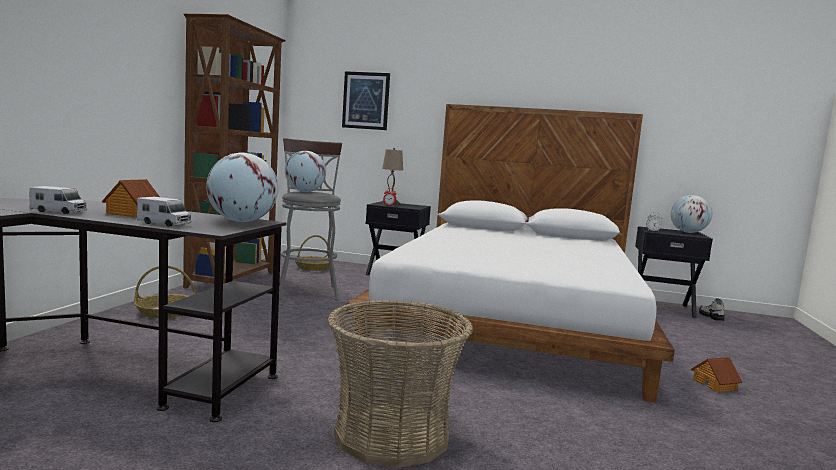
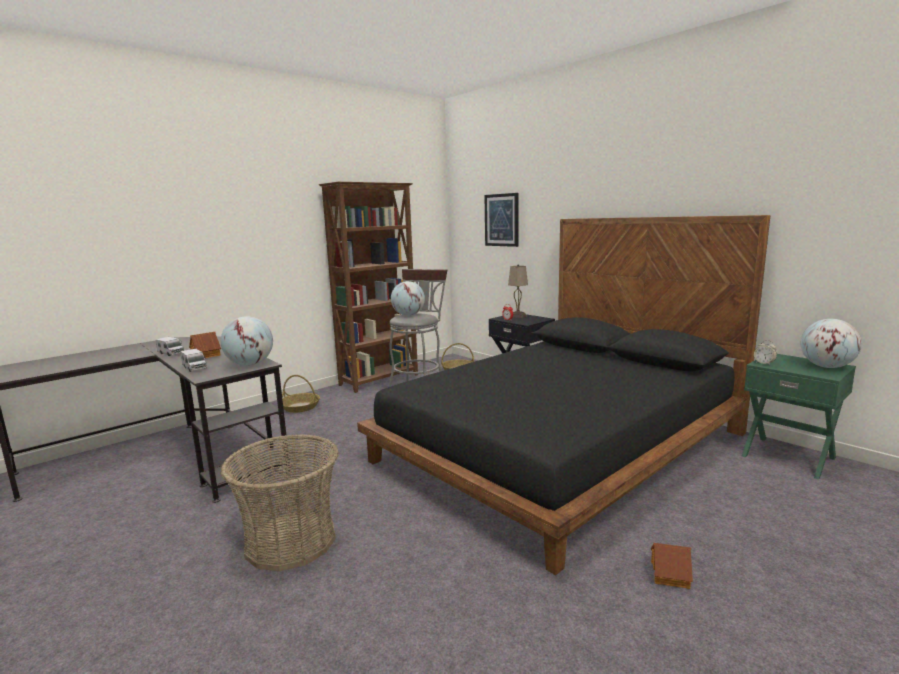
camera: 35 degrees right, 5 degrees up
white bed [347,104,675,403] -> black bed [357,215,771,575]
black nightstand [635,226,713,318] -> green nightstand [742,354,856,480]
shoe [699,298,725,321] -> none

